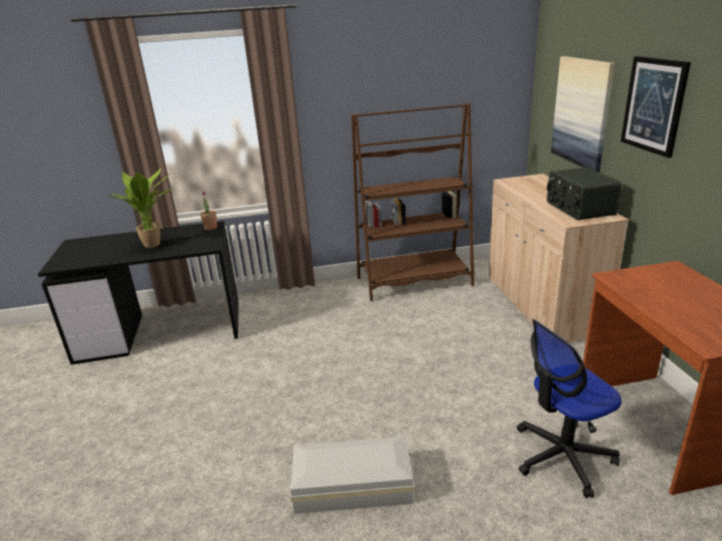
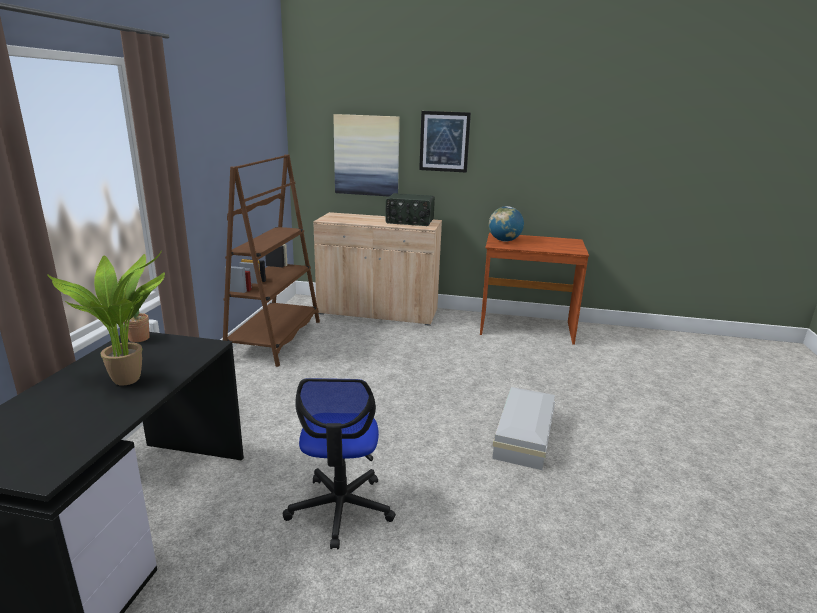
camera: 70 degrees left, 5 degrees down
office chair [517,319,622,498] -> office chair moved to [283,378,396,549]
none -> globe [489,206,524,242]

